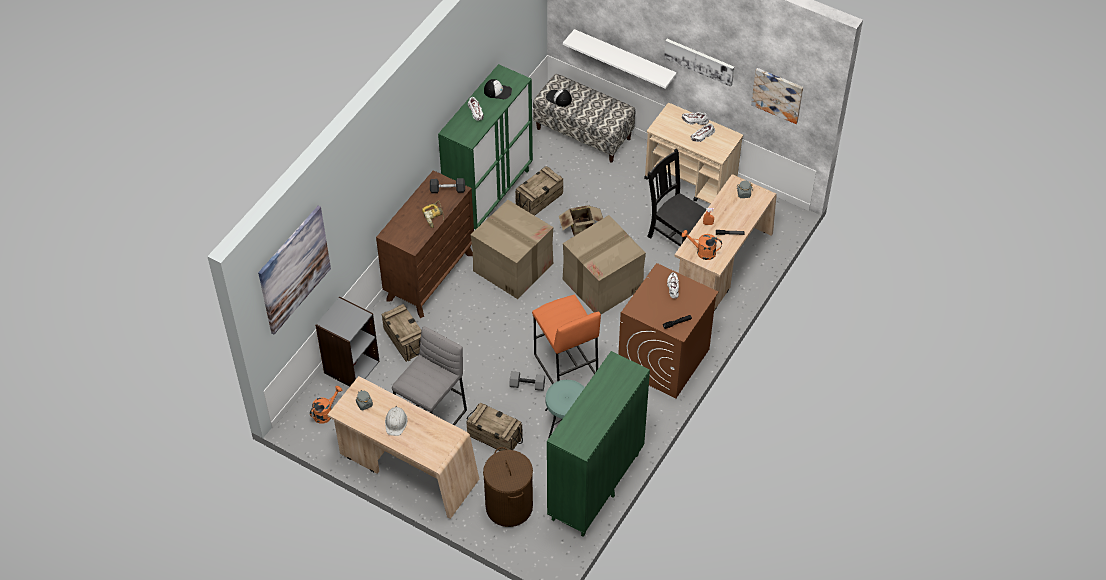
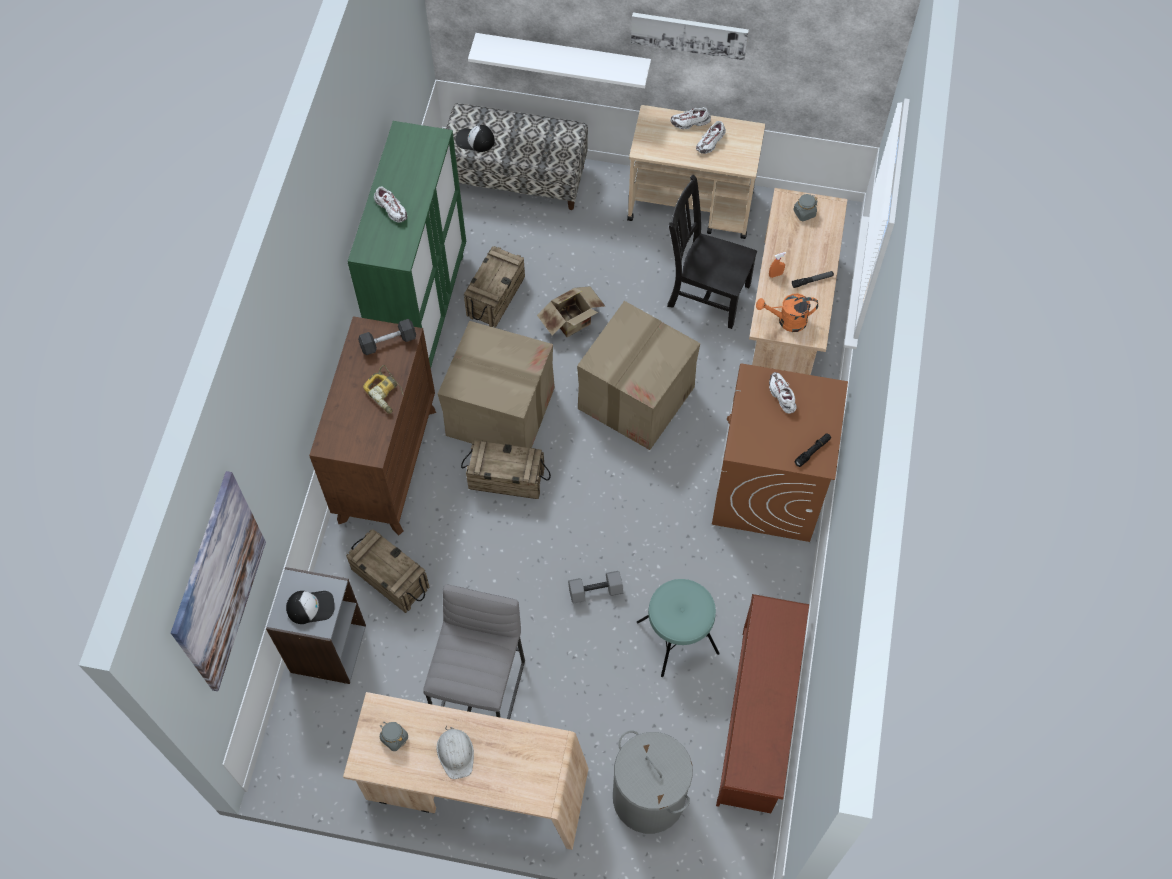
camera: 20 degrees left, 10 degrees up
orange watering can [310,386,342,424] -> none
crate [466,403,523,451] -> crate moved to [461,440,551,499]
brown laundry basket [483,447,533,527] -> grey laundry basket [613,730,693,834]
cap [484,79,512,99] -> cap moved to [286,591,335,624]
orange stool [532,295,601,384] -> none
green cabinet [547,351,650,537] -> brown shoe rack [716,594,809,813]
picture [751,68,803,124] -> none

